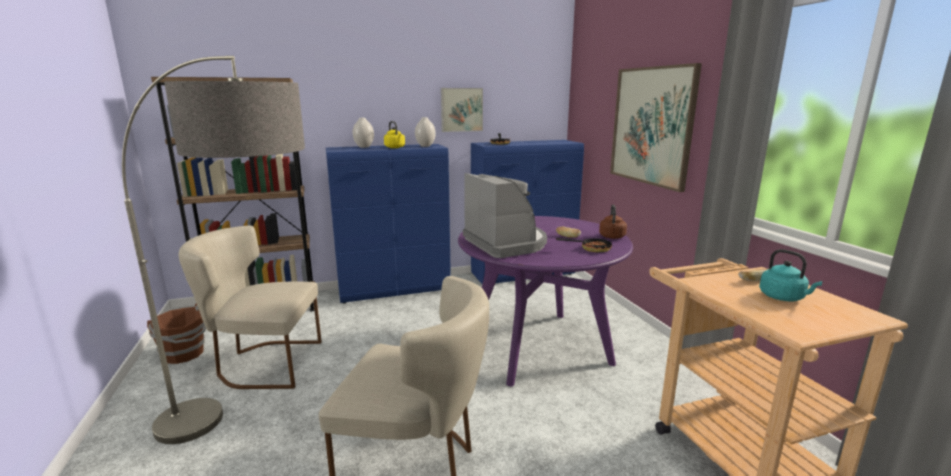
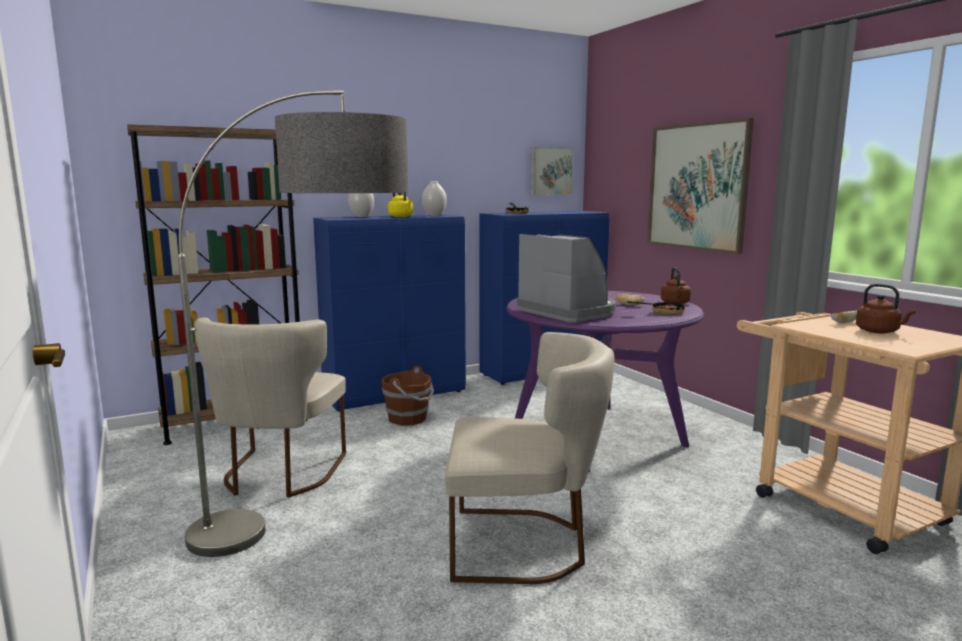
camera: 10 degrees left, 5 degrees down
brown bucket [147,303,206,364] -> brown bucket moved to [382,366,434,426]
beige chair [179,226,322,389] -> beige chair turned 75 degrees counterclockwise [195,318,346,497]
picture [441,88,483,132] -> picture moved to [530,147,574,196]
turquoise kettle [759,249,823,302] -> brown kettle [856,284,916,333]

